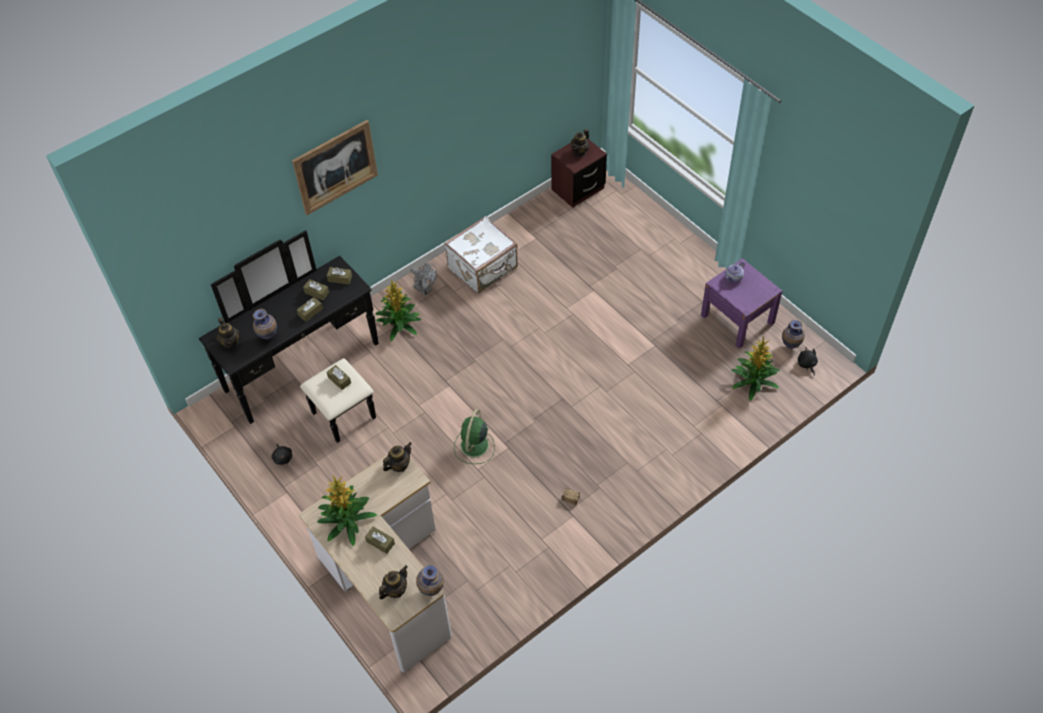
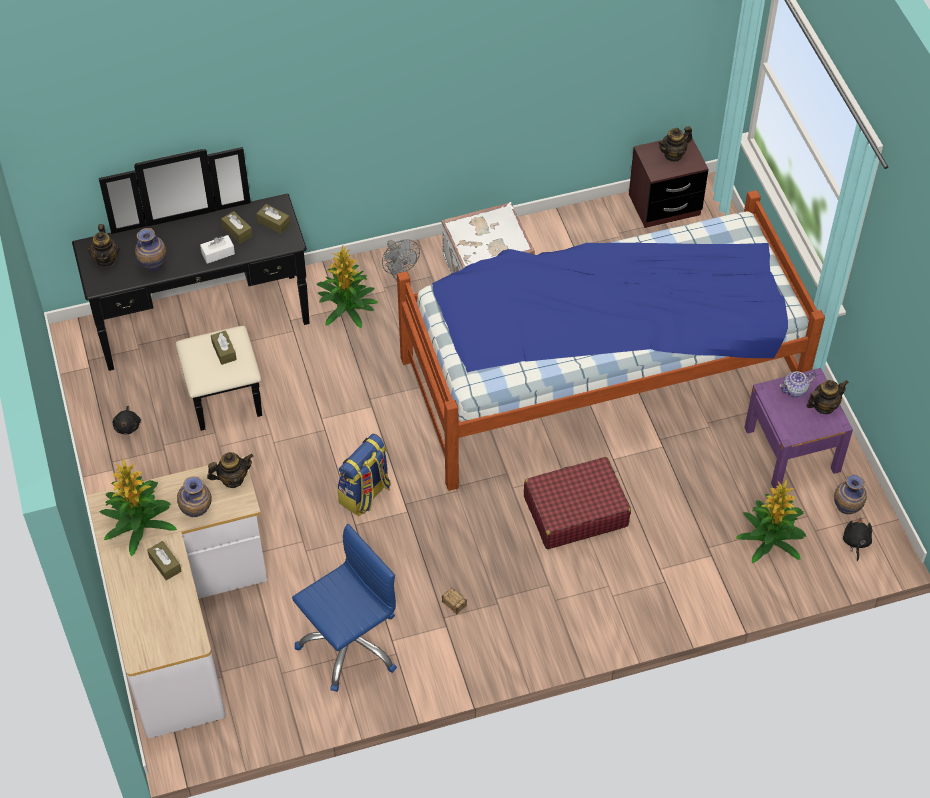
camera: 20 degrees right, 0 degrees up
picture [292,120,378,215] -> none
brown tissue box [297,297,323,322] -> white tissue box [200,235,235,264]
teapot [379,565,408,599] -> teapot moved to [807,380,849,414]
vase [416,564,444,596] -> vase moved to [177,476,212,517]
green fan [454,409,495,464] -> backpack [338,434,391,516]
none -> blue office chair [292,524,397,692]
none -> bed [397,190,825,491]
none -> red suitcase [524,457,631,549]

